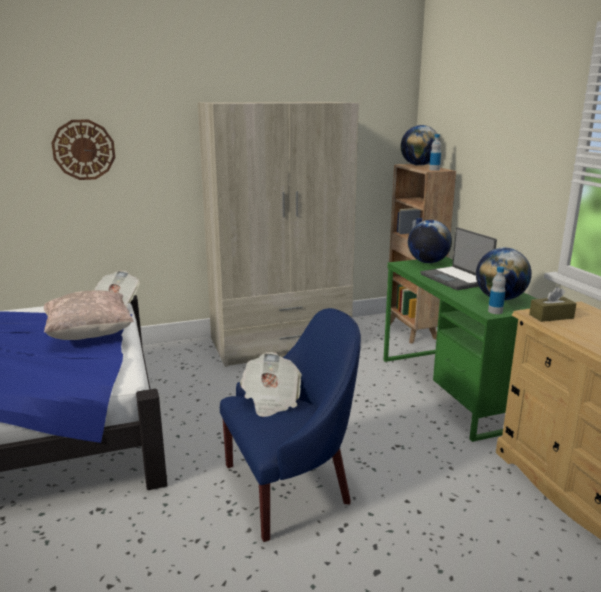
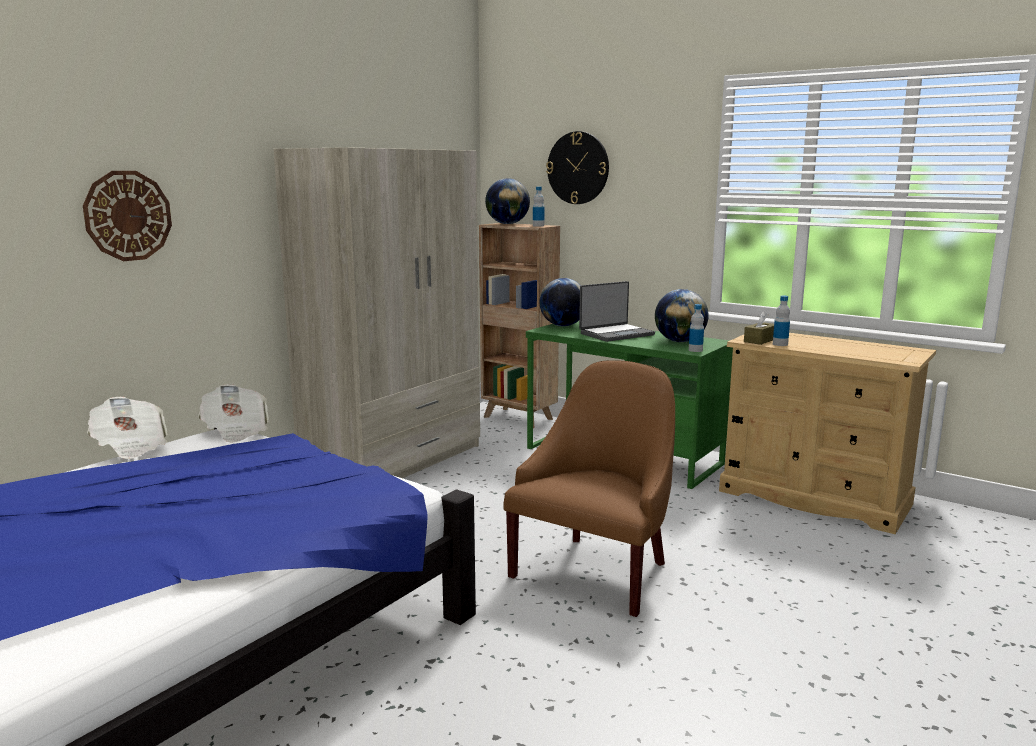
camera: 35 degrees left, 5 degrees down
beige pillow [44,290,134,340] -> none
blue armchair [220,308,361,542] -> brown armchair [503,360,675,617]
newspaper [240,352,302,417] -> newspaper moved to [87,397,168,459]
laptop [421,227,497,290] -> laptop turned 60 degrees counterclockwise [579,281,655,342]
none -> wall clock [546,131,609,204]
none -> bottle [773,296,790,346]

